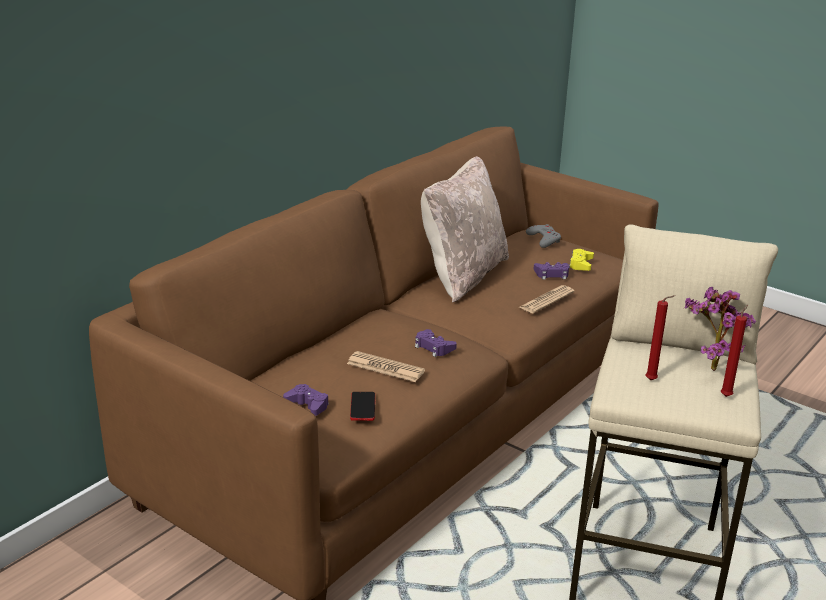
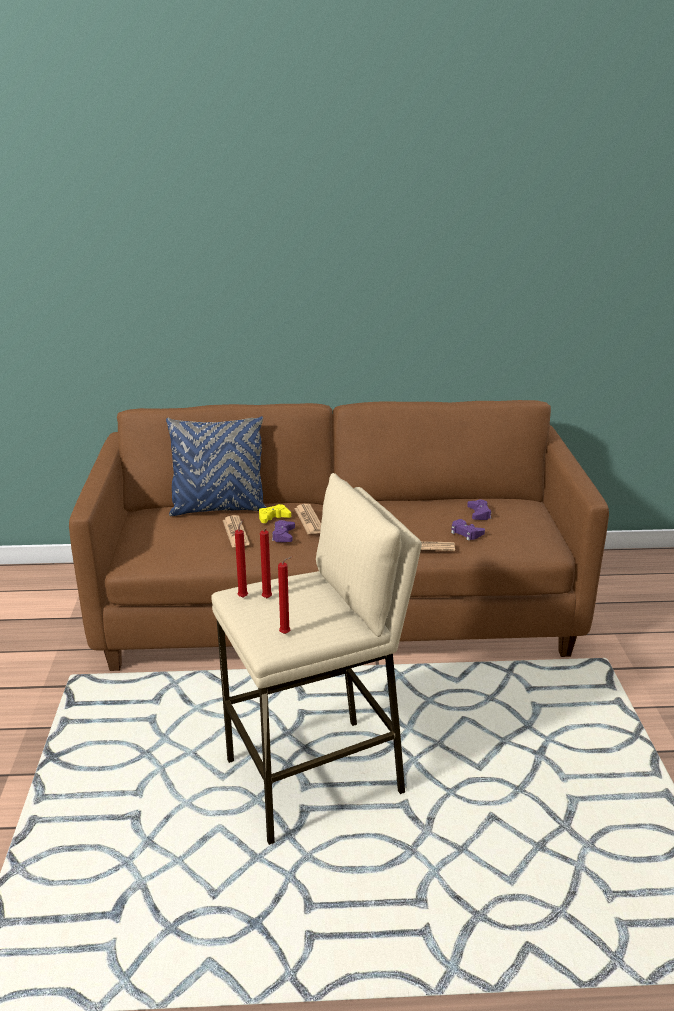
camera: 50 degrees right, 0 degrees up
purple game controller [283,384,329,416] -> purple game controller moved to [467,499,491,520]
phone [350,392,375,421] -> none
beige pillow [421,156,509,303] -> none
grey game controller [526,224,561,248] -> none
yellow game controller [569,249,594,271] -> yellow game controller moved to [259,504,291,523]
potted plant [684,287,756,371] -> none
none -> blue pillow [166,416,267,516]
none -> red candle [235,520,248,598]
none -> newspaper [294,504,321,534]

